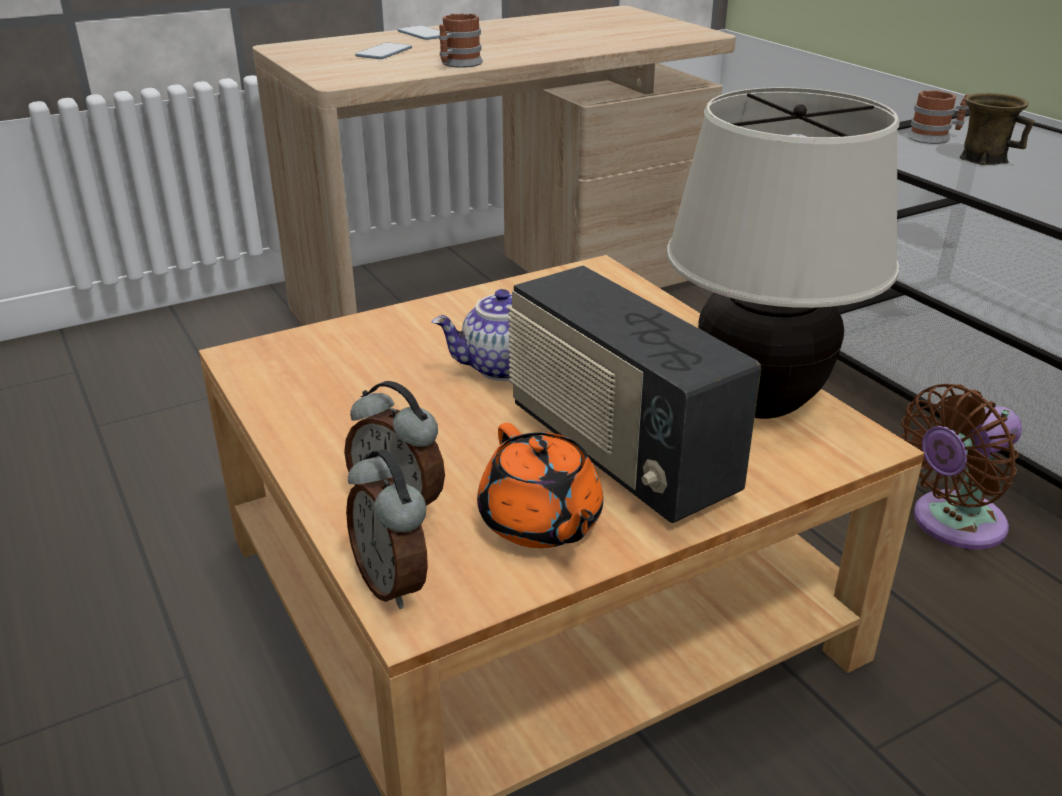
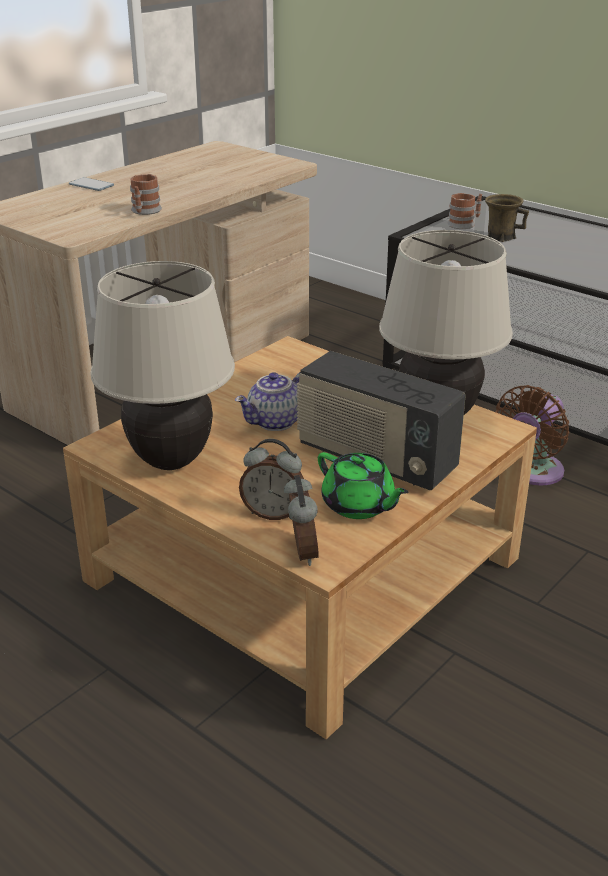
camera: 20 degrees left, 0 degrees up
alarm clock [346,449,428,609] -> alarm clock turned 135 degrees counterclockwise [284,475,319,566]
phone [355,43,412,59] -> none
orange teapot [477,423,603,548] -> green teapot [318,452,408,519]
none -> beige table lamp [90,261,235,470]

